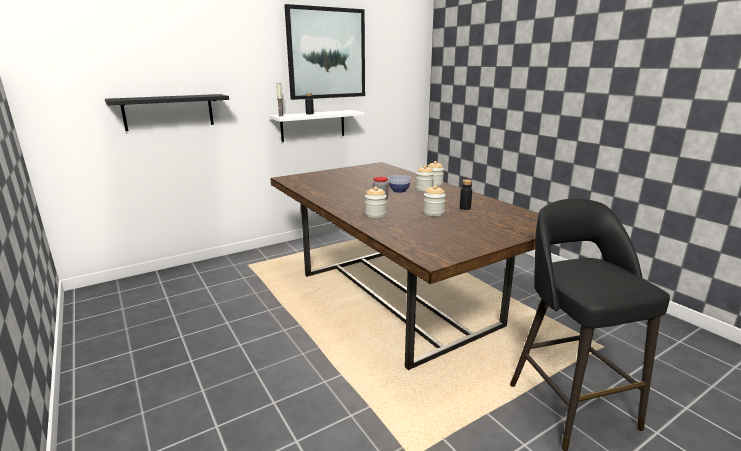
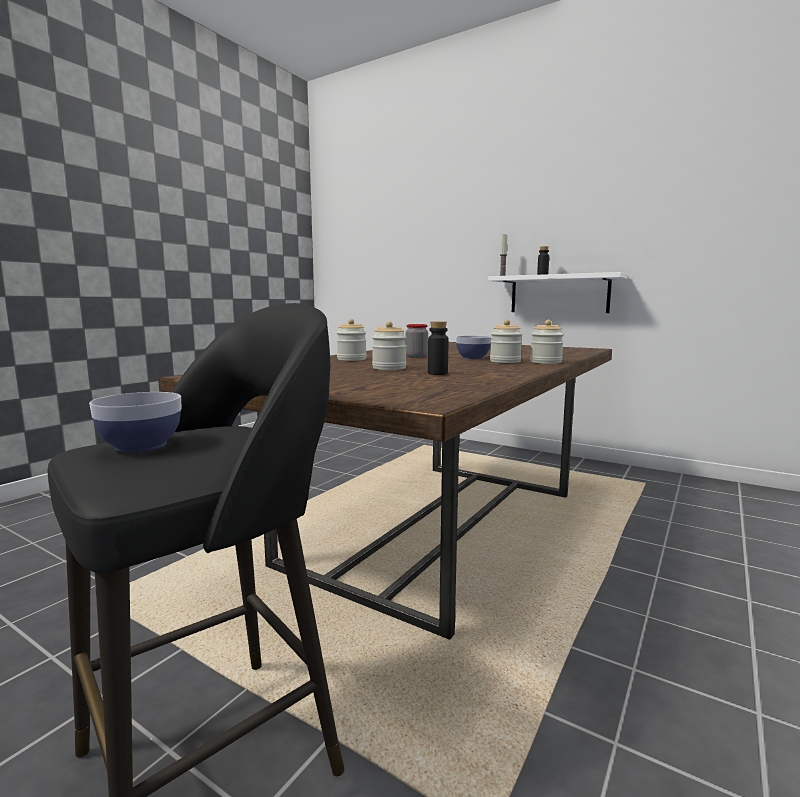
camera: 65 degrees right, 10 degrees down
black shelf [105,94,229,131] -> none
picture [284,4,365,100] -> none
none -> bowl [89,392,181,452]

